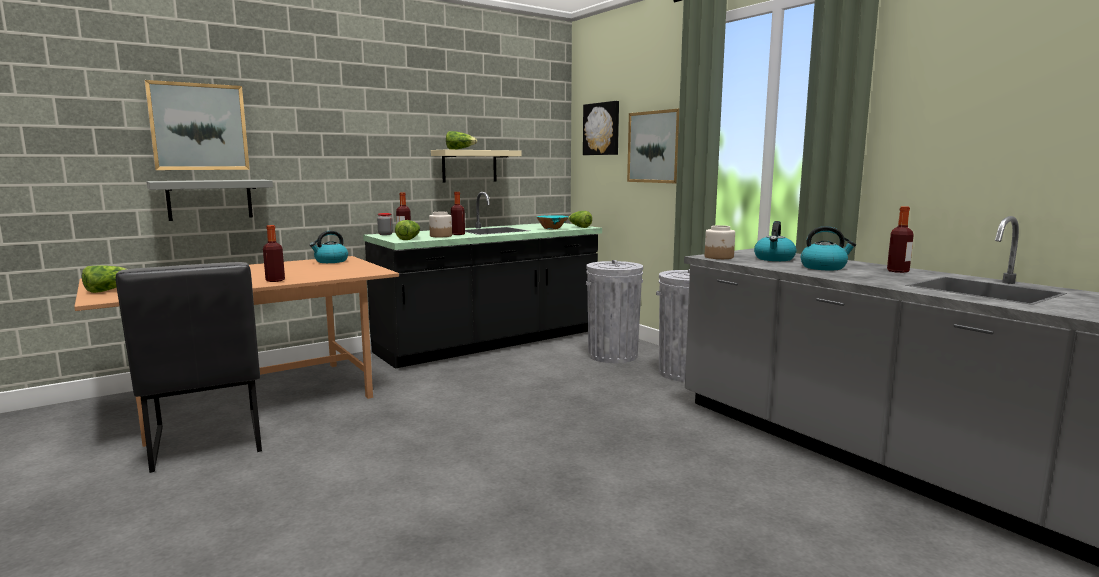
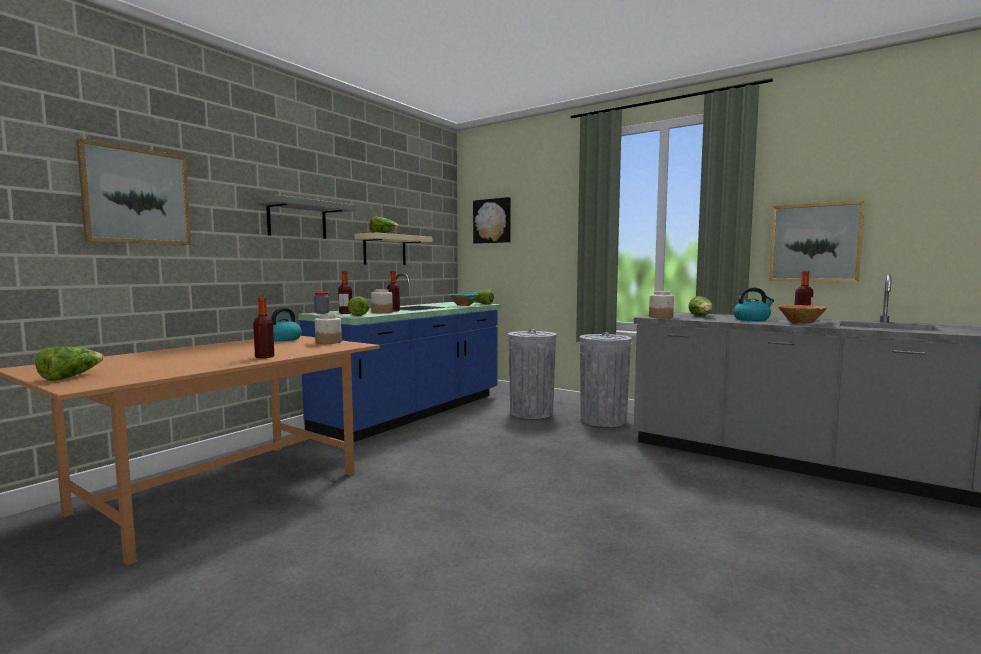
camera: 20 degrees left, 5 degrees down
grey chair [116,262,262,473] -> none
grey shelf [146,180,273,221] -> grey shelf moved to [254,195,356,239]
black counter [363,192,602,369] -> blue counter [298,273,502,442]
picture [627,108,679,183] -> picture moved to [769,200,865,282]
kettle [754,221,796,261] -> lettuce [689,296,713,316]
none -> jar [315,314,342,344]
none -> orange bowl [778,305,827,324]

